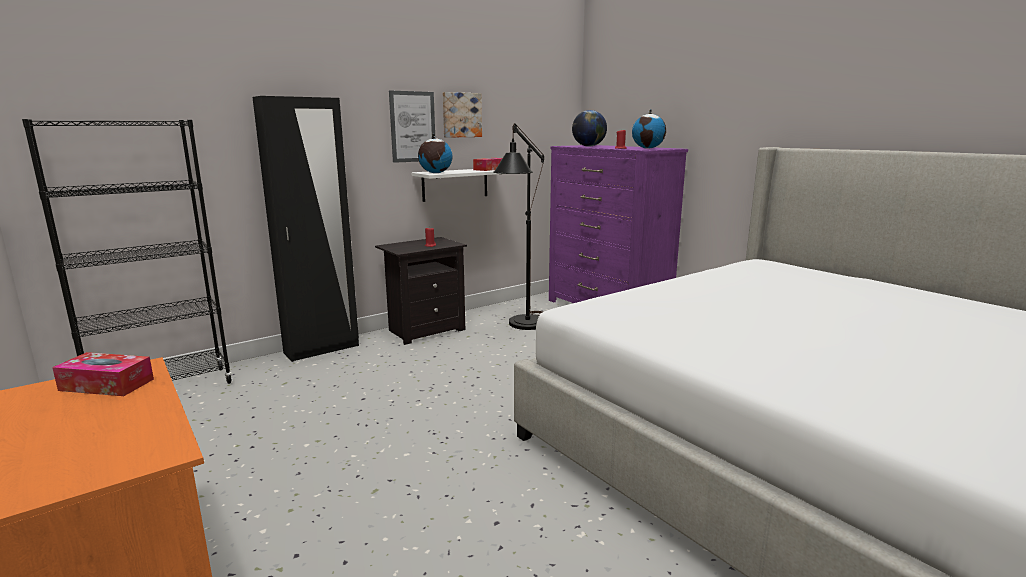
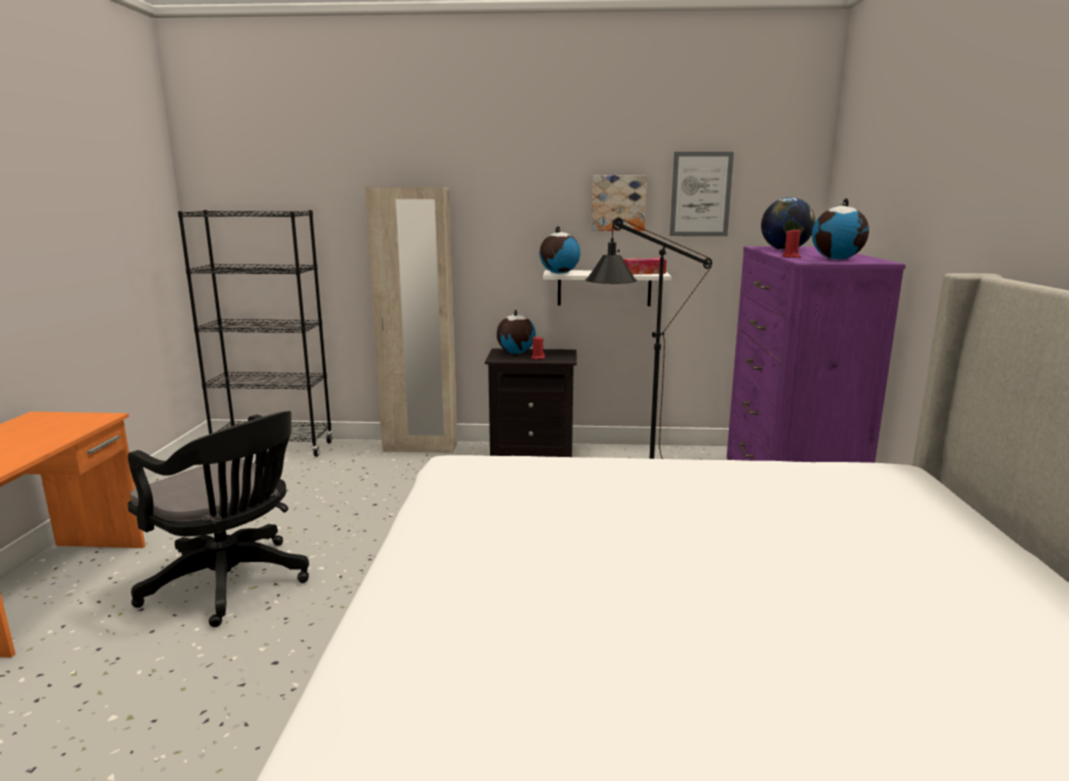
camera: 40 degrees right, 0 degrees up
tissue box [52,352,154,396] -> none
black wardrobe [252,96,359,362] -> beige wardrobe [365,187,458,453]
picture [389,90,435,163] -> picture moved to [670,152,734,236]
none -> black office chair [127,411,309,627]
none -> globe [497,310,536,354]

